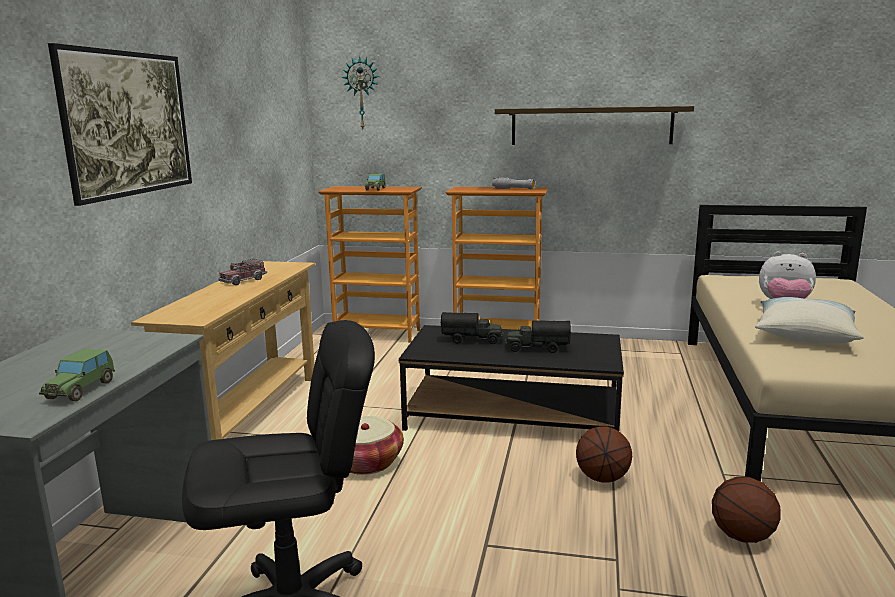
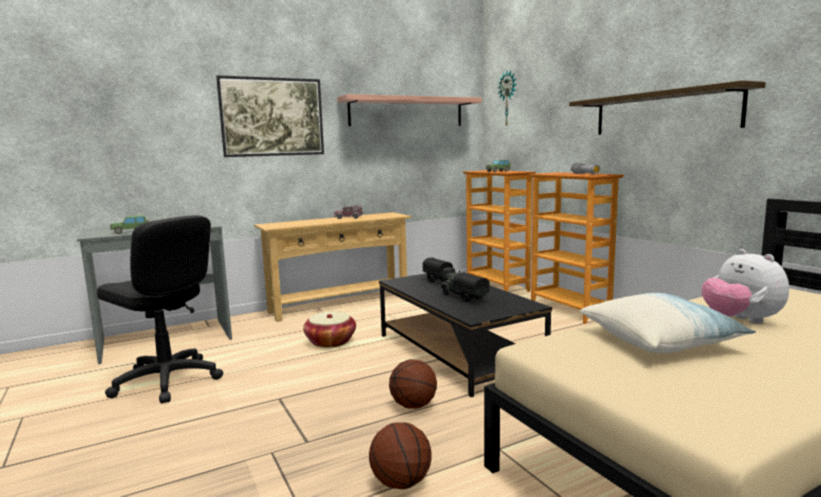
camera: 50 degrees right, 5 degrees down
none -> shelf [337,94,482,126]

